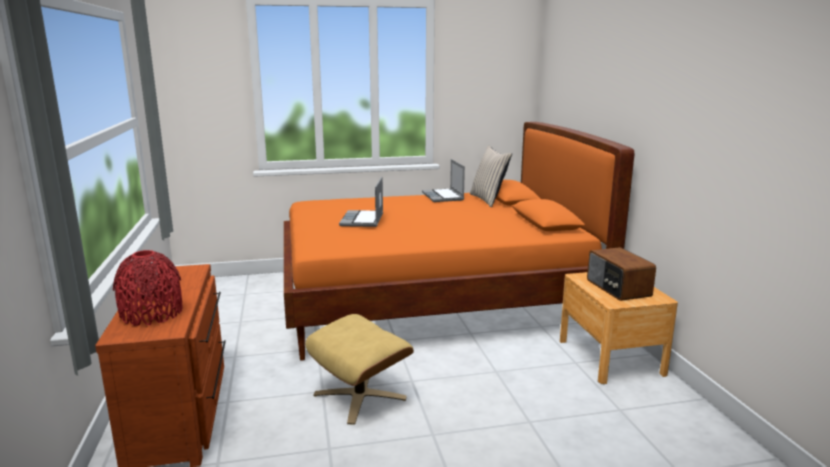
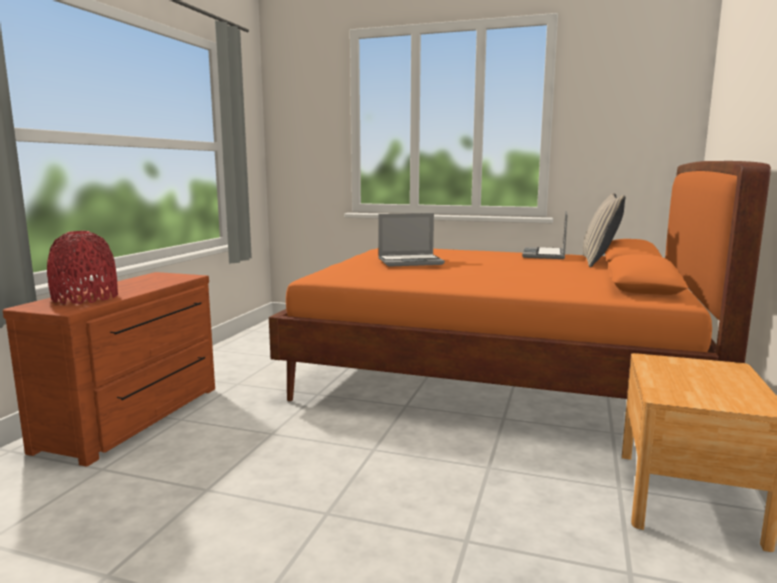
camera: 30 degrees right, 5 degrees down
beige ottoman [305,314,414,425] -> none
laptop [339,176,383,227] -> laptop turned 135 degrees counterclockwise [378,213,445,267]
radio [587,247,656,301] -> none

